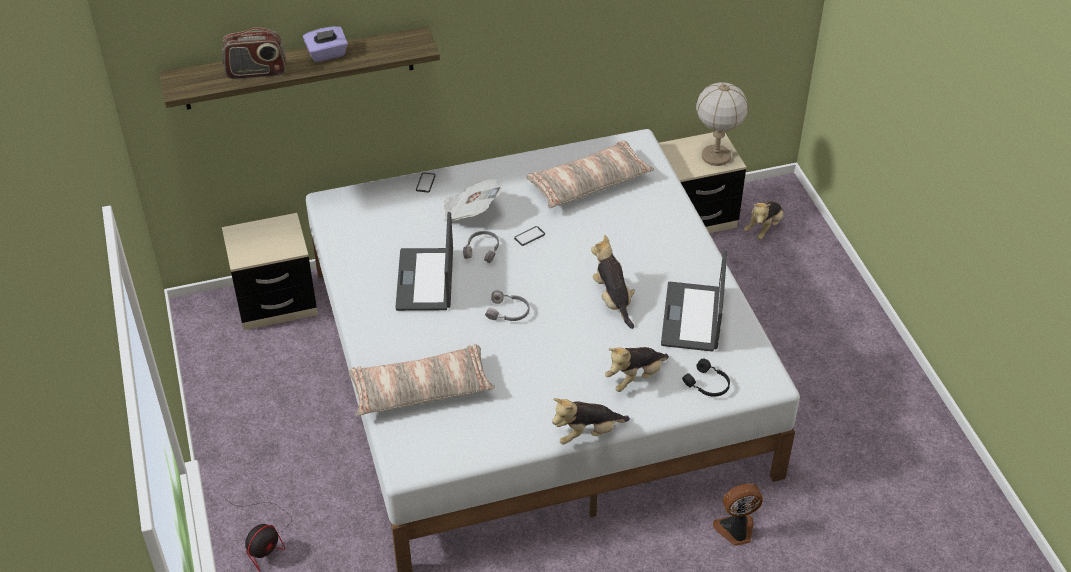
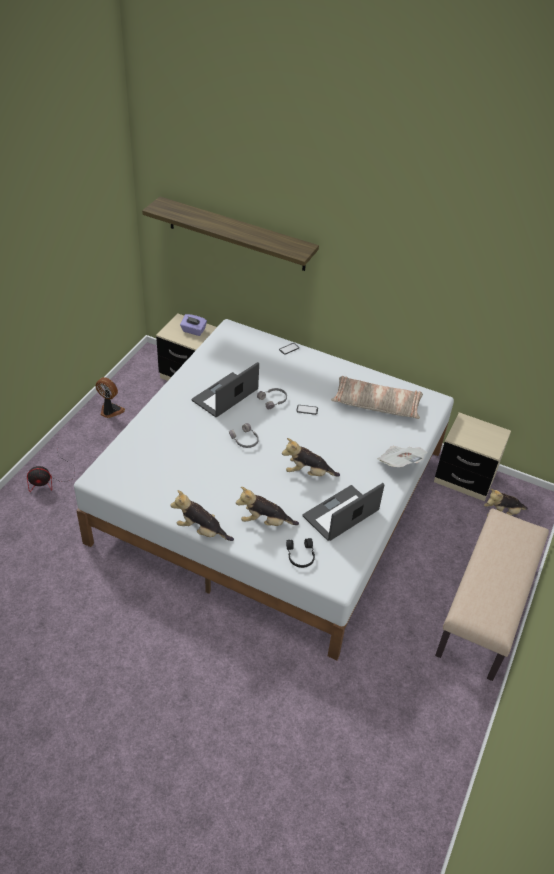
camera: 40 degrees right, 0 degrees up
radio [222,27,286,79] -> none
purple tissue box [303,26,348,62] -> purple tissue box moved to [180,314,207,336]
pillow [349,344,495,416] -> none
newspaper [444,179,501,221] -> newspaper moved to [377,446,428,467]
plush toy [591,235,635,329] -> plush toy turned 105 degrees counterclockwise [282,438,340,477]
table lamp [696,82,748,166] -> none
fan [713,484,763,546] -> fan moved to [96,377,125,418]
none -> beige bench [435,508,549,681]

